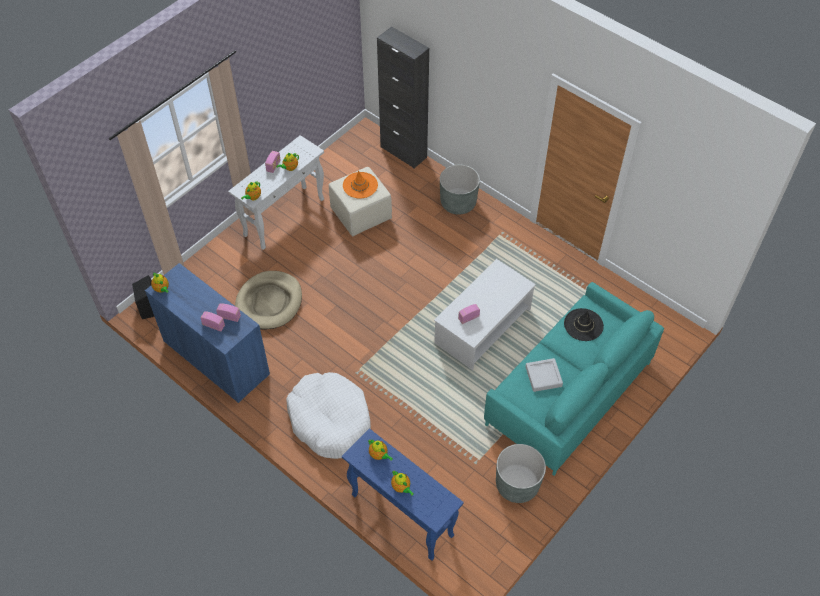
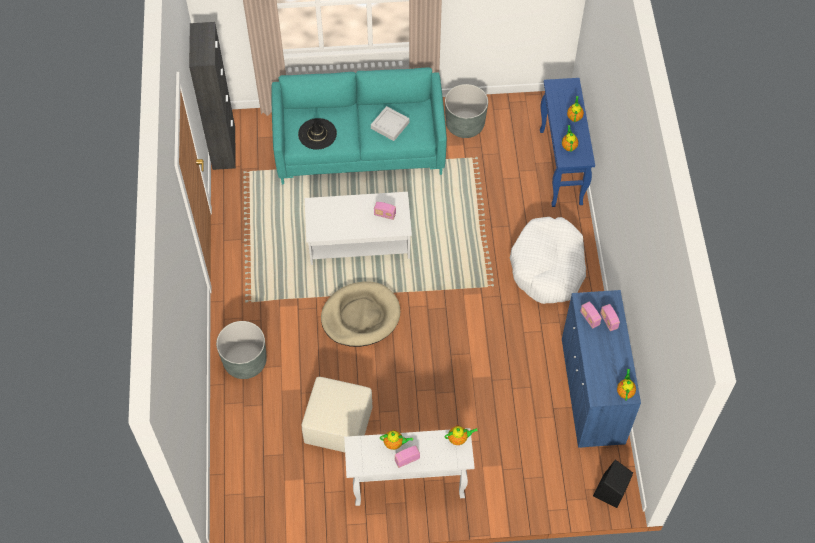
camera: 135 degrees left, 5 degrees up
beige dog bed [235,271,302,329] -> beige dog bed moved to [321,281,400,347]
orange hat [343,170,378,198] -> none
black cabinet [377,27,429,168] -> black cabinet moved to [189,22,236,170]

